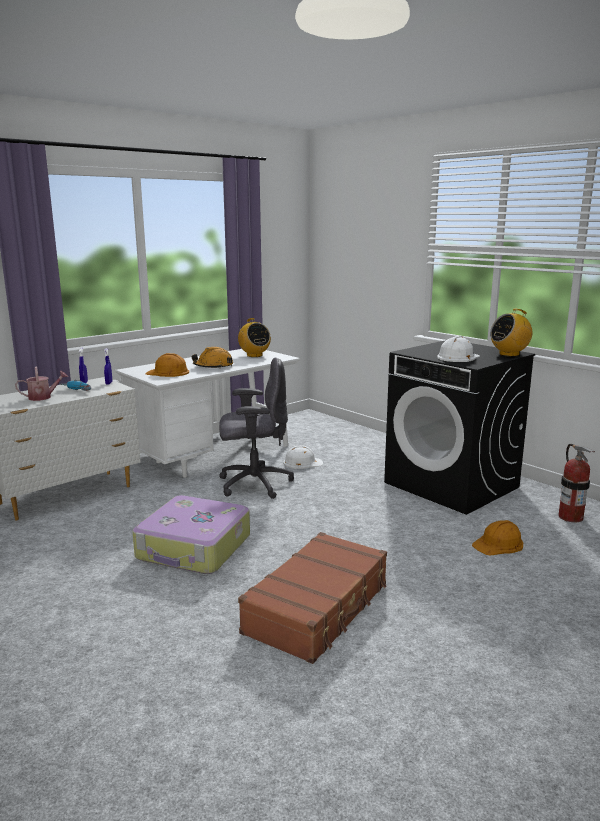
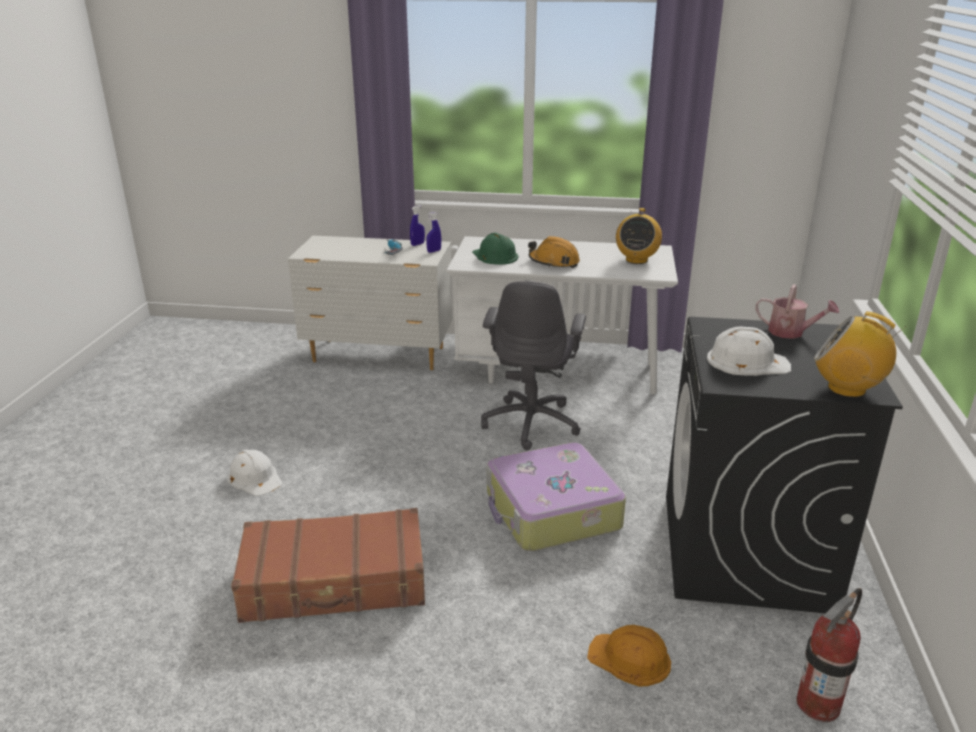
camera: 50 degrees right, 10 degrees up
watering can [15,367,68,401] -> watering can moved to [755,284,839,339]
suitcase [133,495,250,574] -> suitcase moved to [486,442,626,551]
orange hard hat [146,353,189,377] -> green hard hat [472,233,518,265]
grey office chair [219,358,294,499] -> grey office chair turned 60 degrees clockwise [481,281,586,451]
white hard hat [283,446,323,469] -> white hard hat moved to [227,449,282,496]

